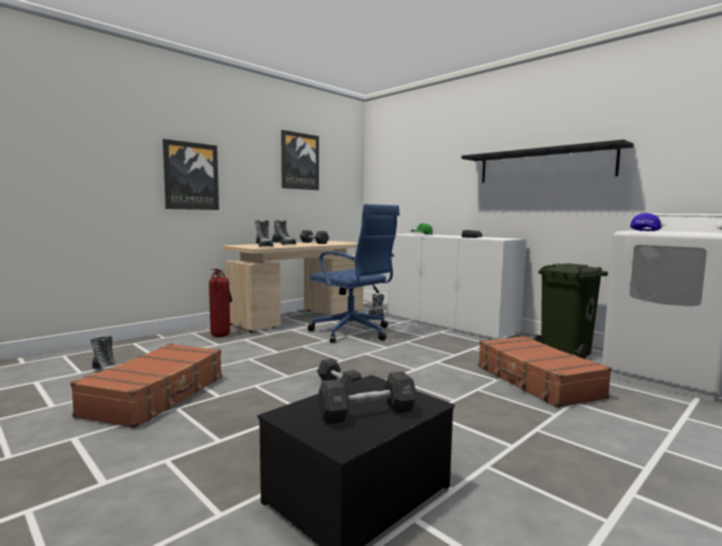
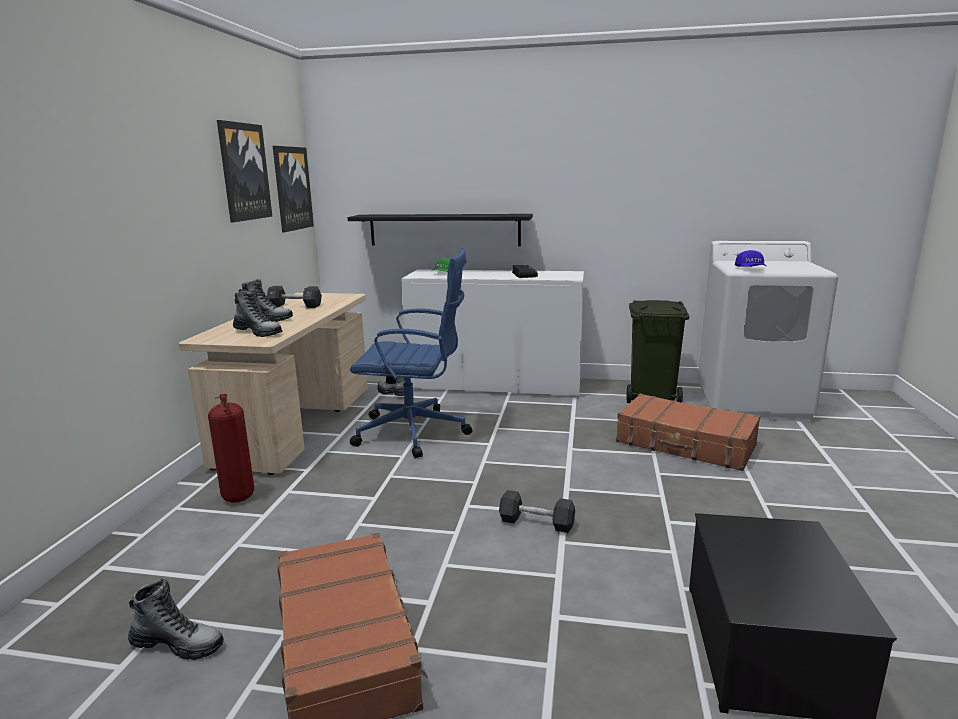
camera: 35 degrees left, 10 degrees up
picture [163,139,219,210] -> picture moved to [273,146,314,232]
black dumbbell [318,371,417,425] -> none
black shelf [461,139,634,183] -> black shelf moved to [347,214,533,246]

